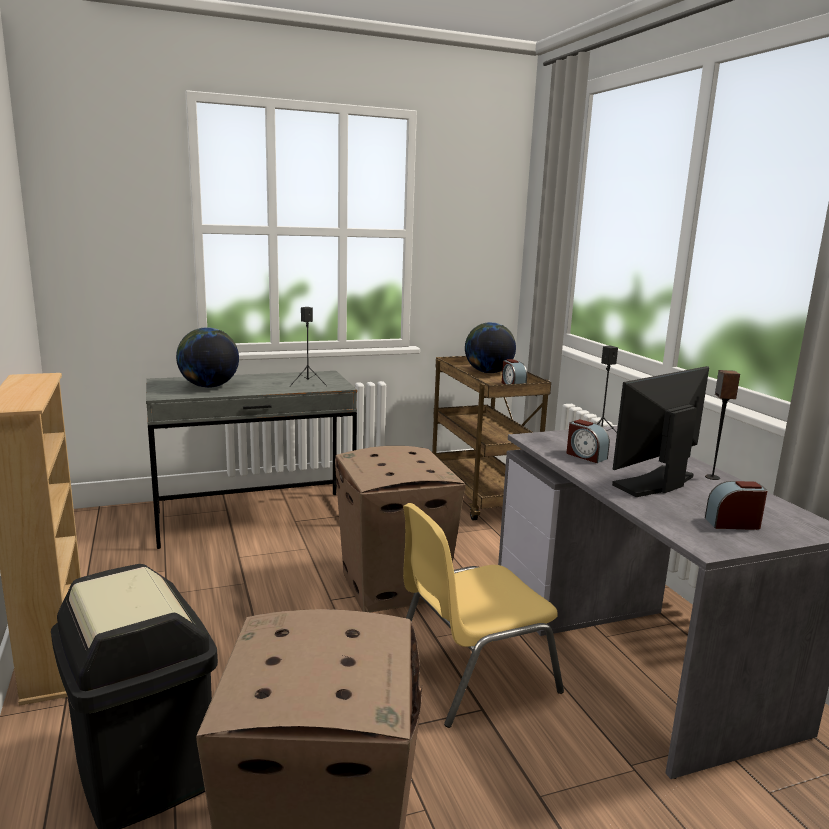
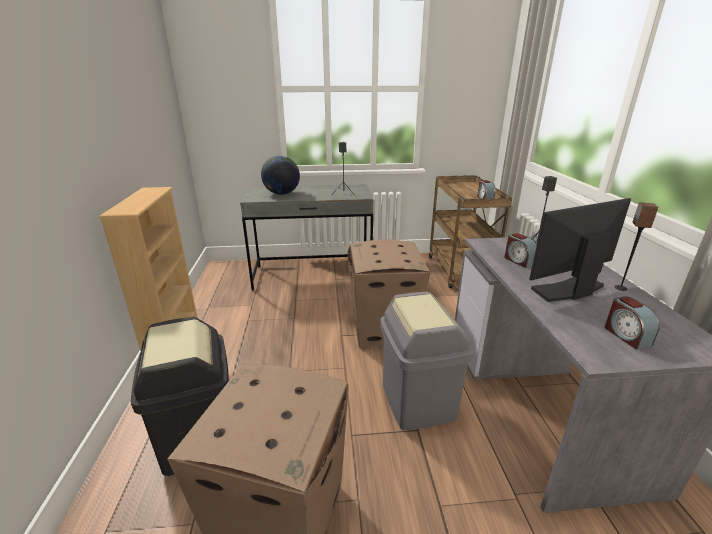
camera: 15 degrees right, 10 degrees up
yellow chair [403,503,564,728] -> grey trash can [380,292,474,430]
globe [465,322,516,373] -> none
alarm clock [705,481,767,530] -> alarm clock turned 120 degrees counterclockwise [605,296,660,349]

